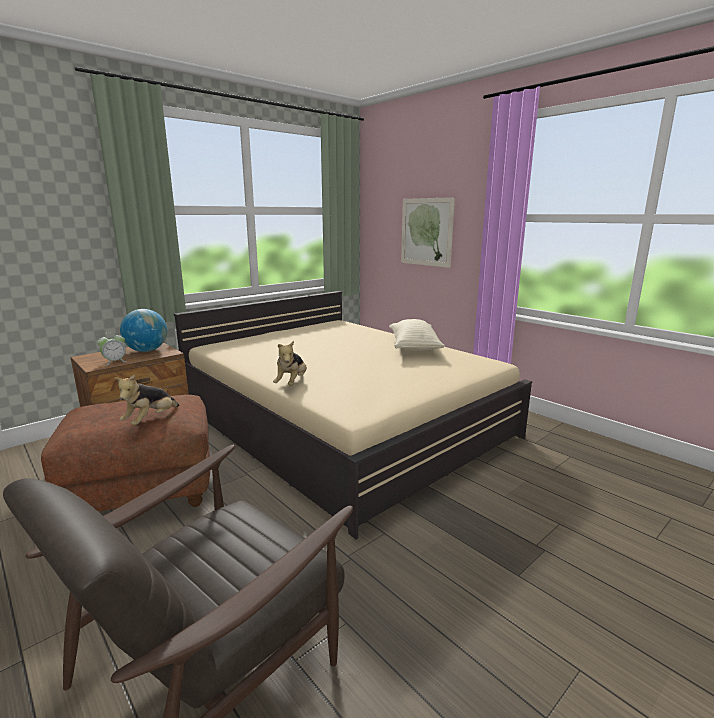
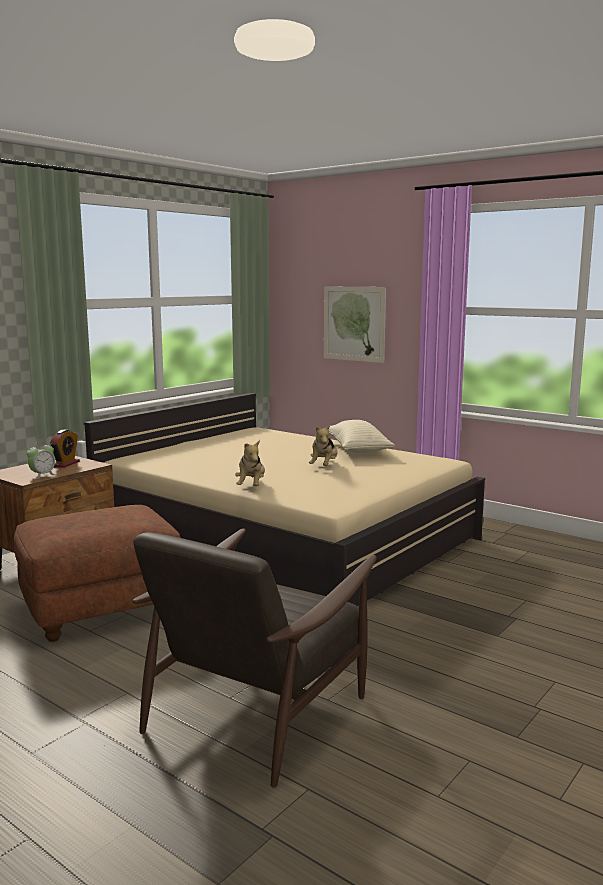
camera: 10 degrees left, 5 degrees down
plush toy [114,375,179,425] -> plush toy moved to [309,425,338,466]
globe [120,309,167,352] -> alarm clock [50,430,80,468]

